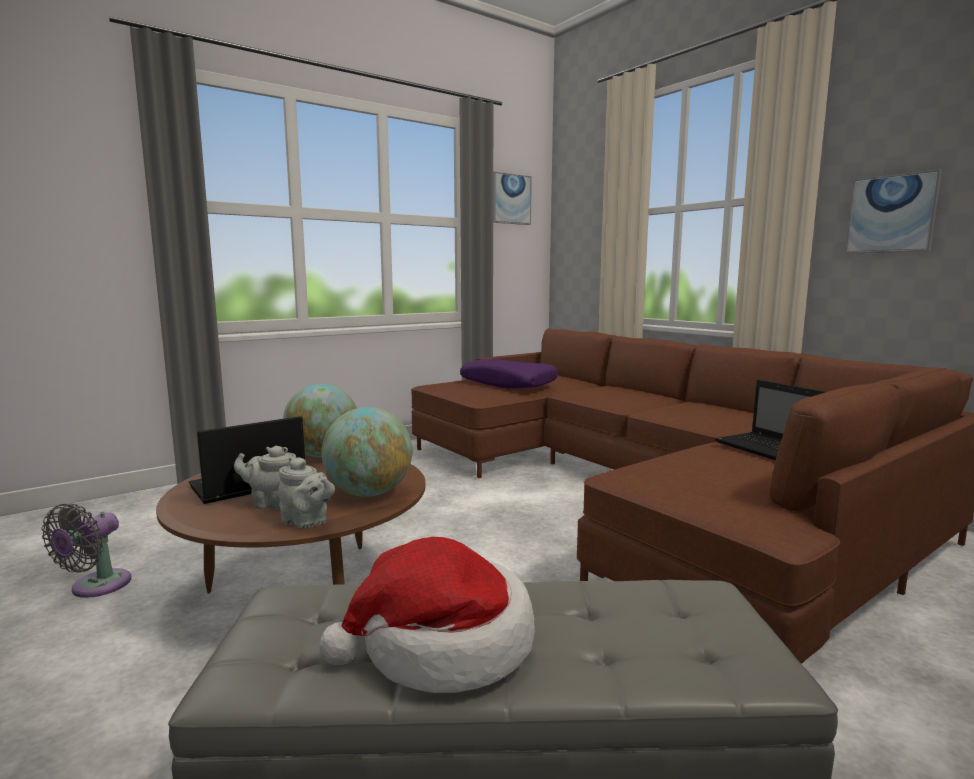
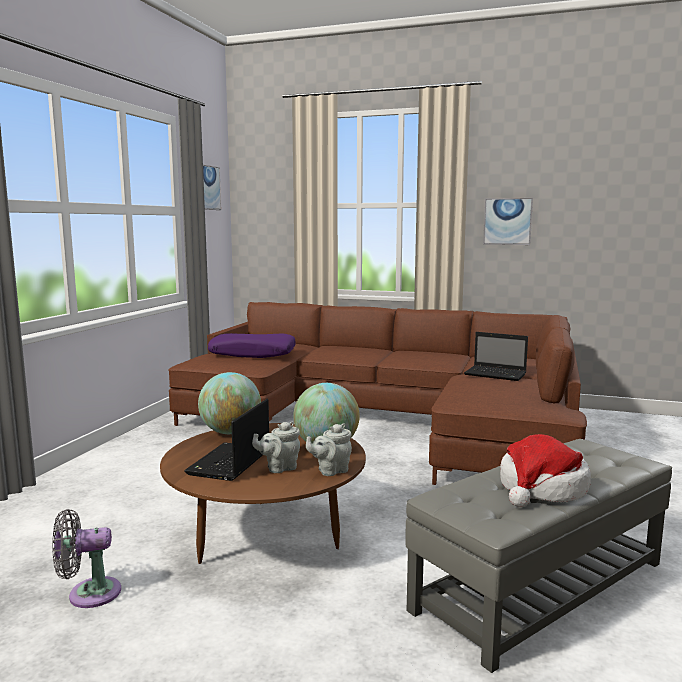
camera: 35 degrees left, 0 degrees up
grey fan [42,504,131,598] -> grey fan turned 90 degrees clockwise [52,509,121,608]
grey teapot [278,457,335,528] -> grey teapot turned 150 degrees clockwise [306,424,352,476]

